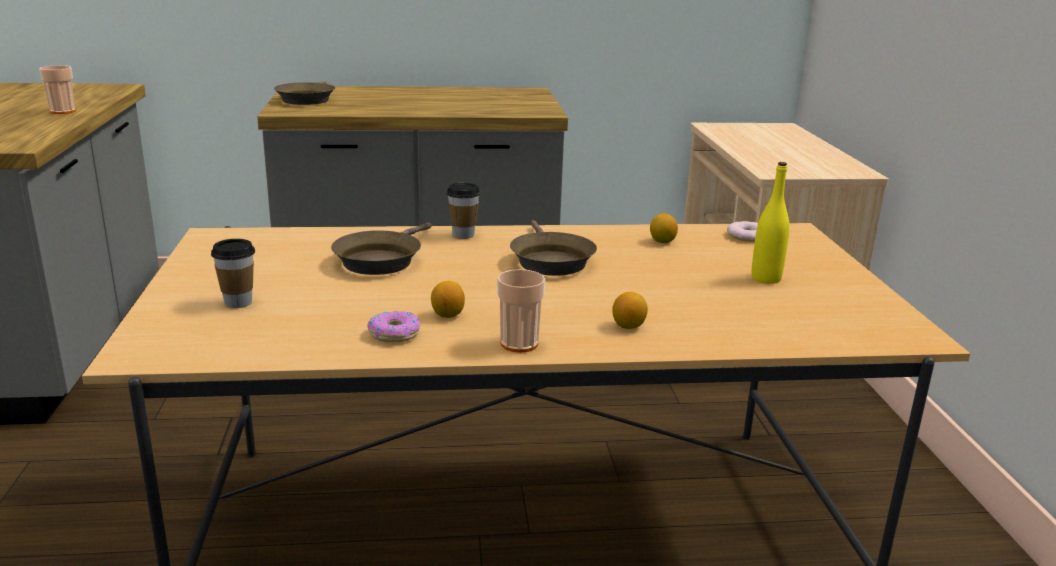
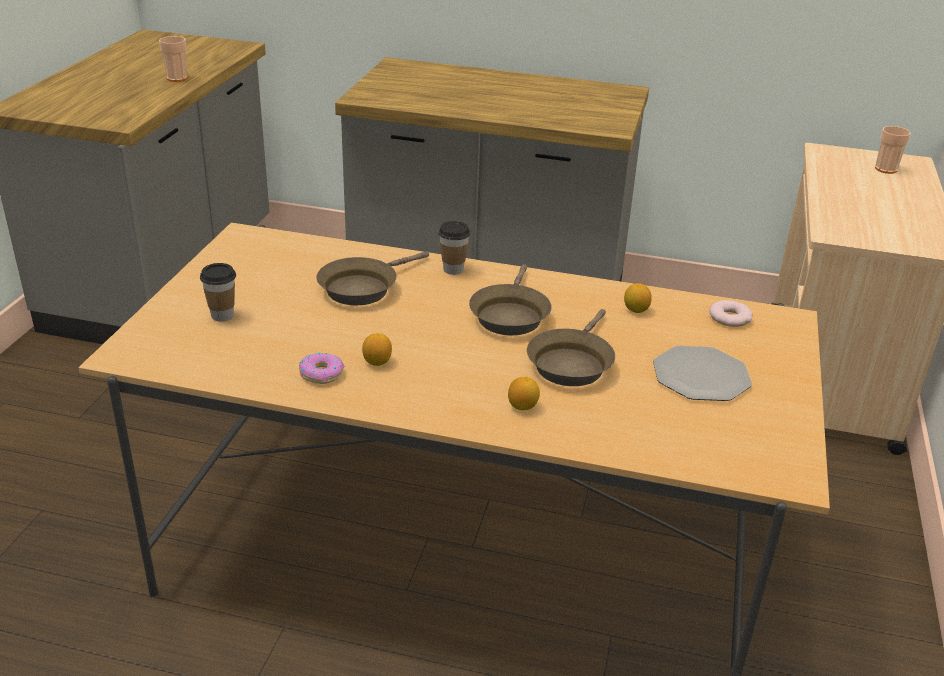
camera: 20 degrees right, 10 degrees up
brown frying pan [274,81,335,105] -> brown frying pan moved to [527,309,615,386]
cup [497,269,545,353] -> cup moved to [875,126,911,174]
yellow bottle [752,162,790,284] -> plate [653,346,752,401]

